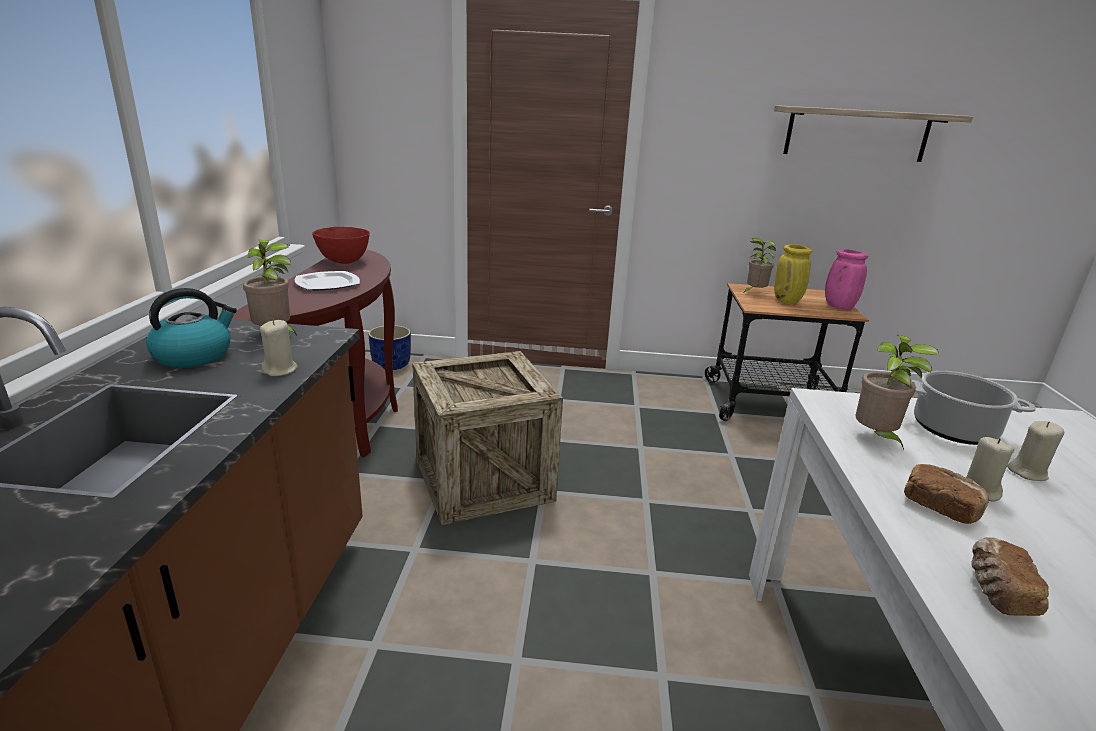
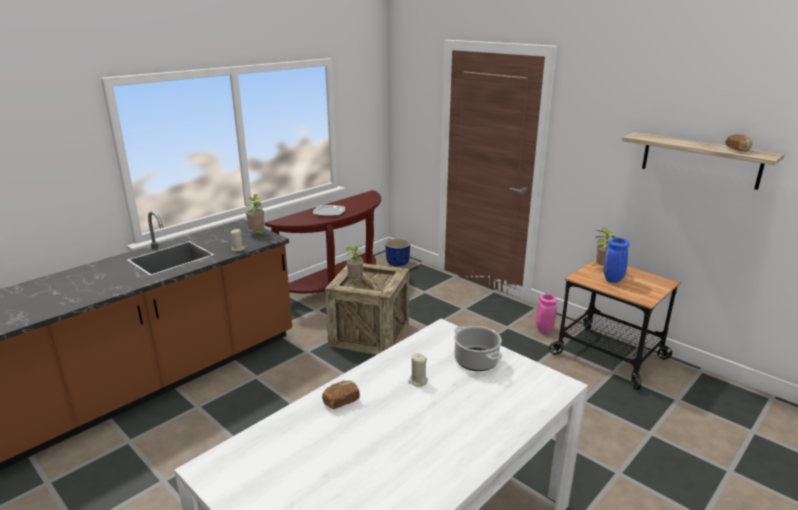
camera: 40 degrees right, 0 degrees up
kettle [146,288,237,368] -> none
red bowl [312,227,370,264] -> none
yellow vase [774,244,812,304] -> blue vase [604,238,629,283]
pink vase [825,249,869,310] -> pink vase moved to [536,294,557,333]
potted plant [855,335,939,450] -> potted plant moved to [346,245,364,285]
bread [904,464,989,524] -> bread moved to [725,134,753,152]
beige candle [1007,421,1064,481] -> none

